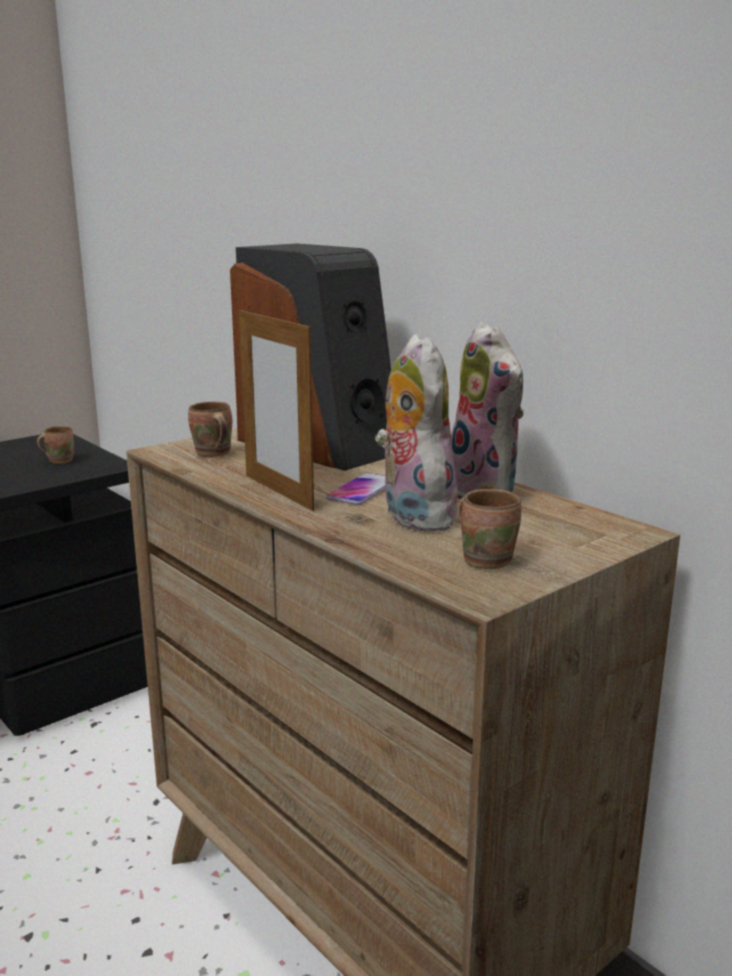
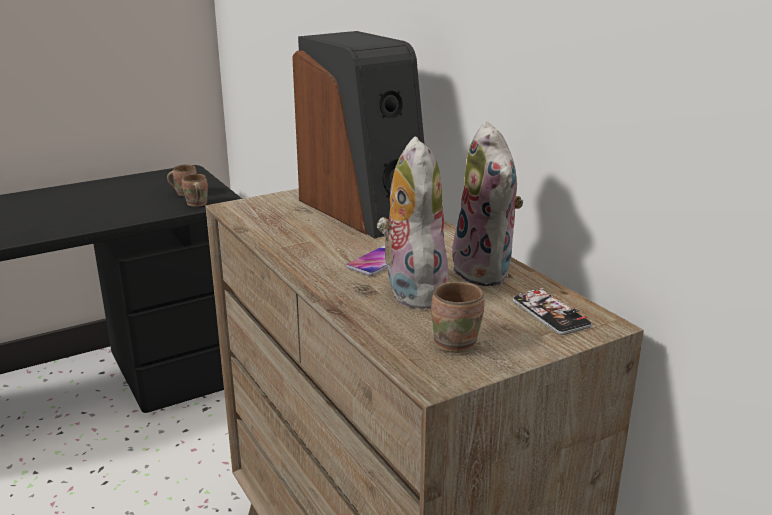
camera: 10 degrees right, 5 degrees up
brown mug [188,402,232,457] -> brown mug moved to [182,174,208,207]
picture frame [239,306,314,511] -> none
none -> phone [513,288,592,335]

